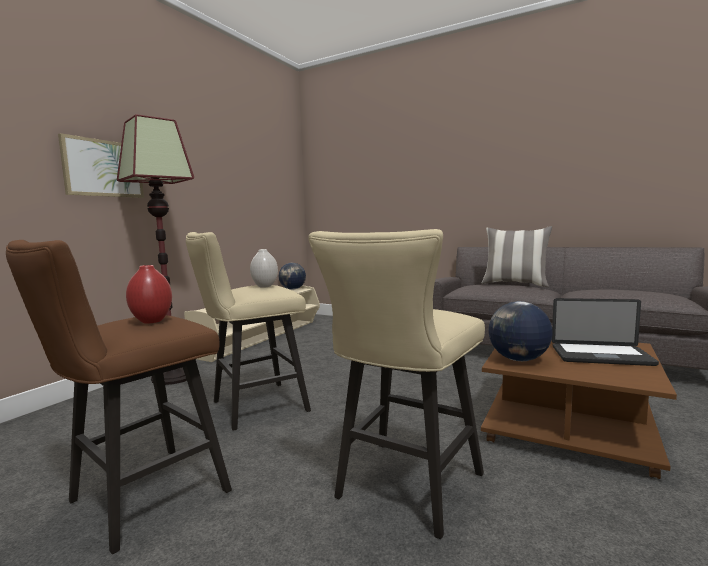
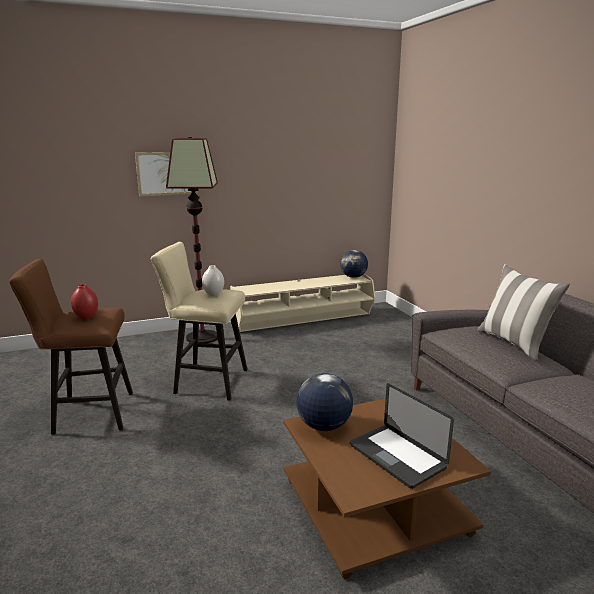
camera: 40 degrees right, 10 degrees up
beige stool [309,229,485,539] -> none

